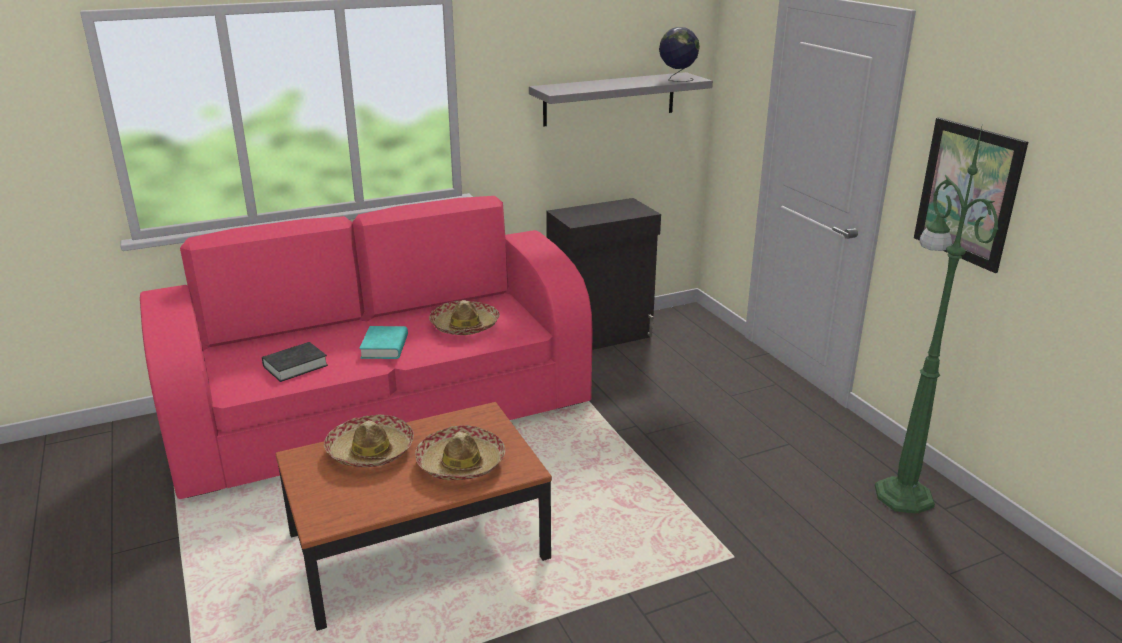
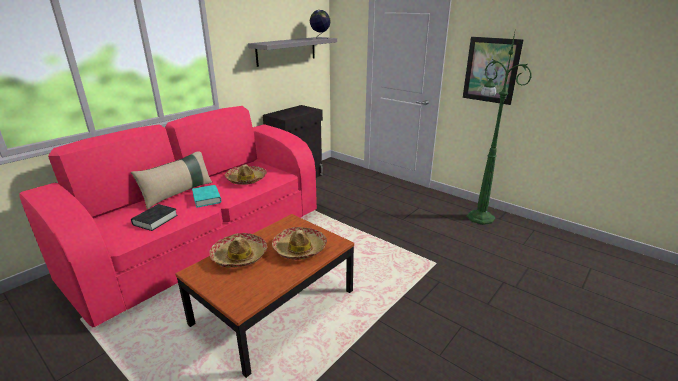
camera: 25 degrees left, 0 degrees up
none -> beige pillow [131,151,212,210]

